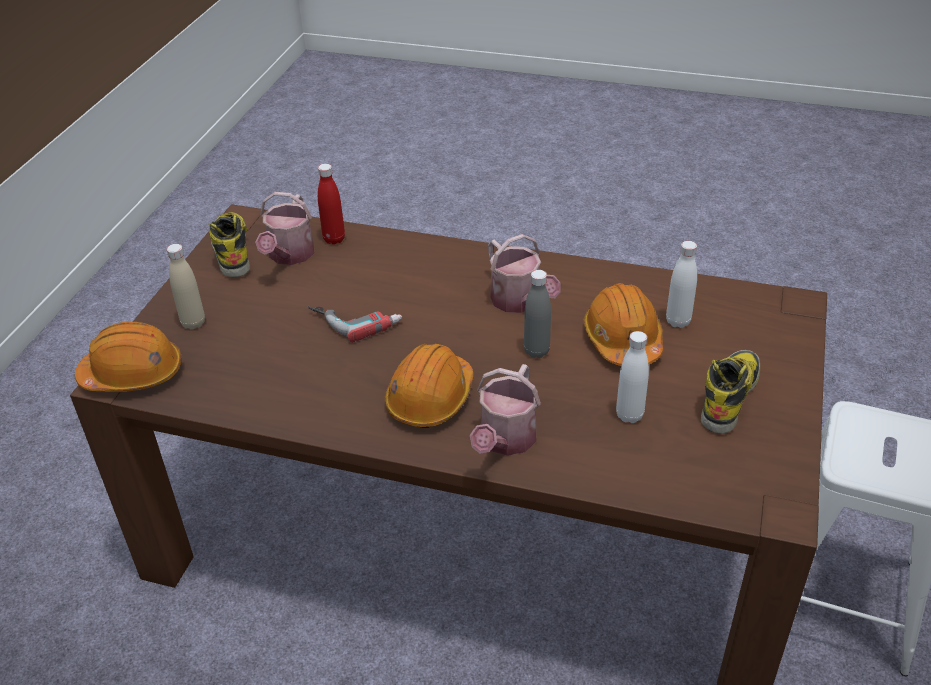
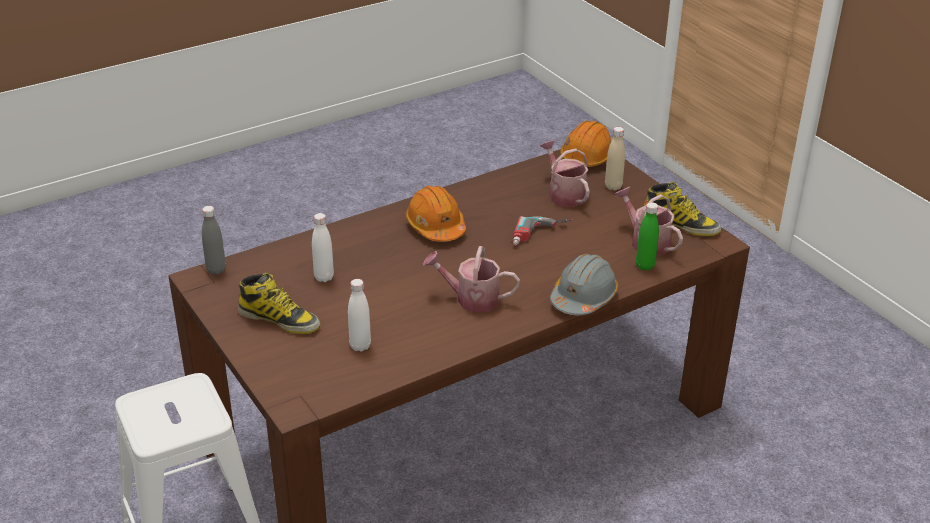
camera: 130 degrees right, 5 degrees down
red bottle [318,164,345,245] -> green bottle [636,202,659,271]
watering can [470,364,541,456] -> watering can moved to [540,140,590,207]
grey bottle [524,270,551,358] -> grey bottle moved to [202,206,226,275]
orange hard hat [584,283,663,366] -> none
boot [701,350,760,434] -> boot turned 45 degrees counterclockwise [238,273,321,334]
none -> grey hard hat [550,254,618,315]

